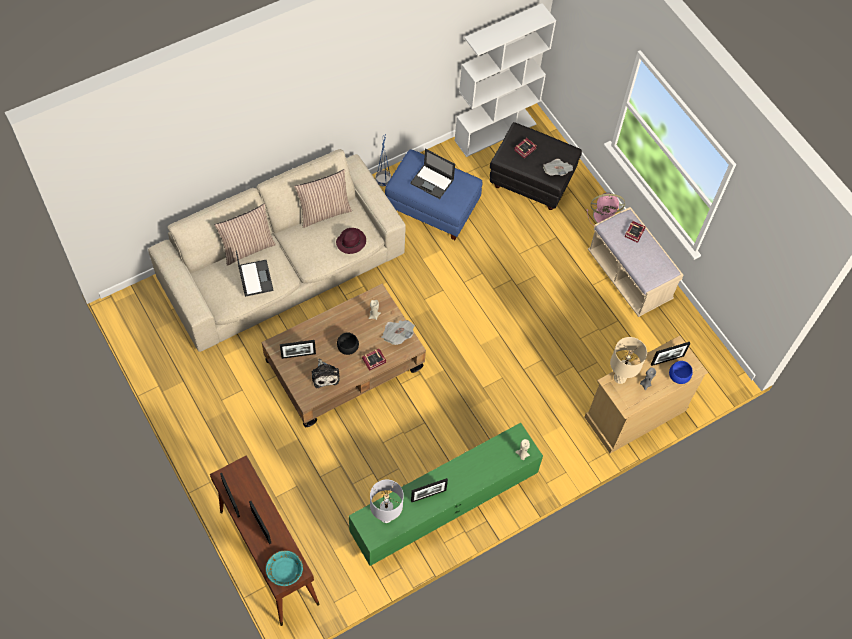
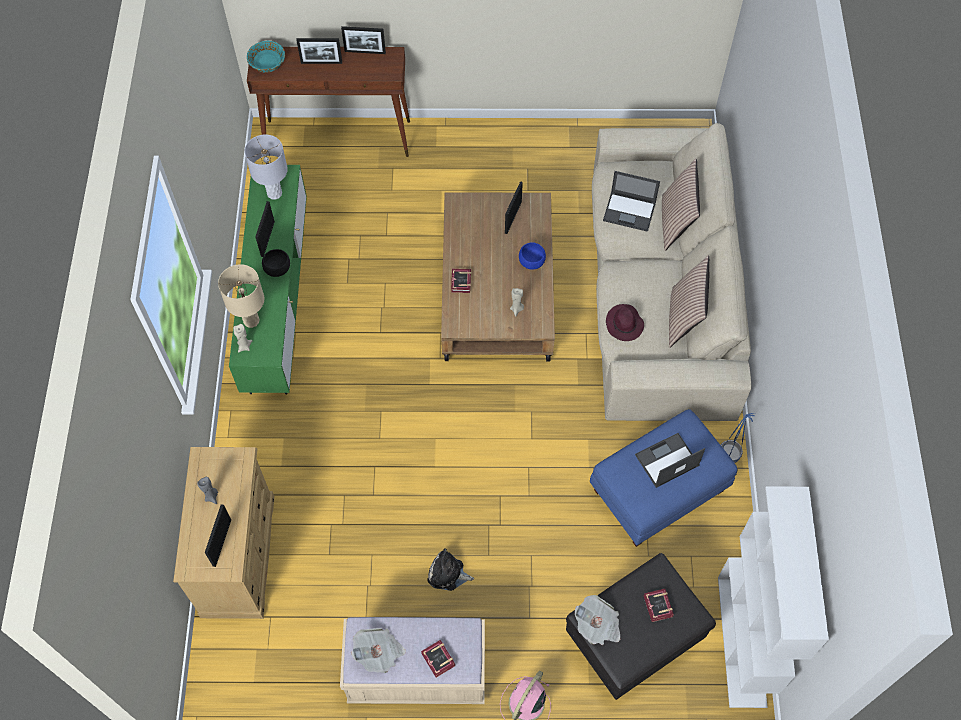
camera: 125 degrees right, 0 degrees up
plush toy [312,359,340,388] -> plush toy moved to [427,548,474,591]
black bowl [337,332,359,355] -> black bowl moved to [262,249,290,277]
newspaper [381,320,415,345] -> newspaper moved to [351,628,406,673]
beige table lamp [610,337,647,384] -> beige table lamp moved to [218,264,264,328]
blue bowl [669,361,693,384] -> blue bowl moved to [519,242,546,270]

